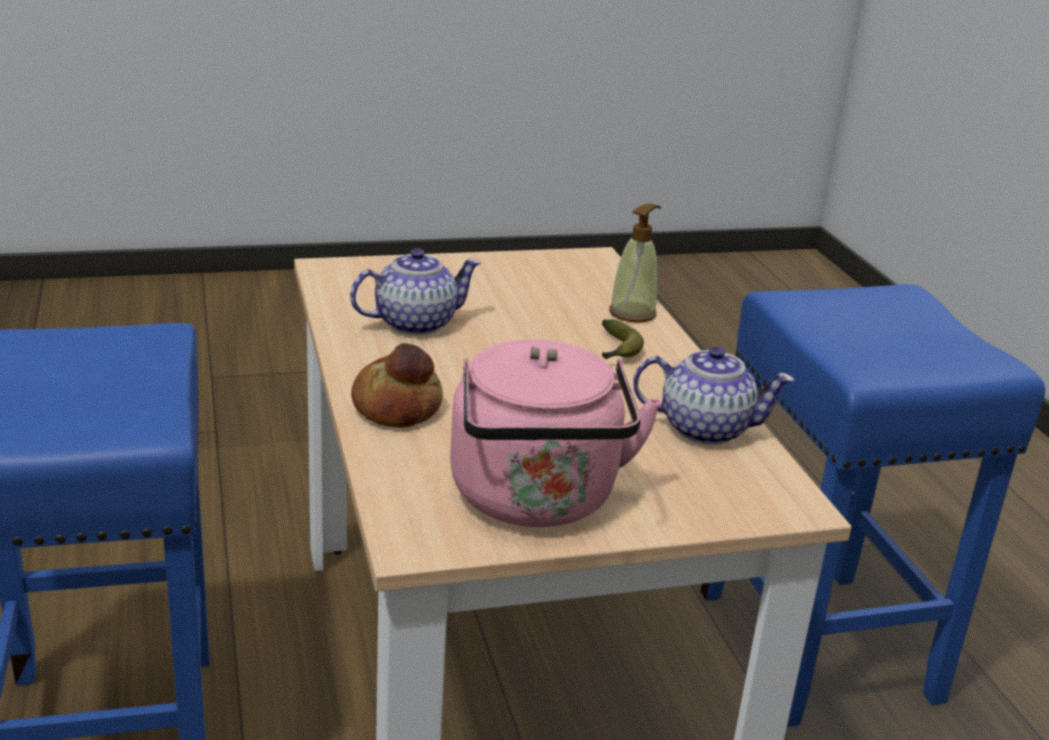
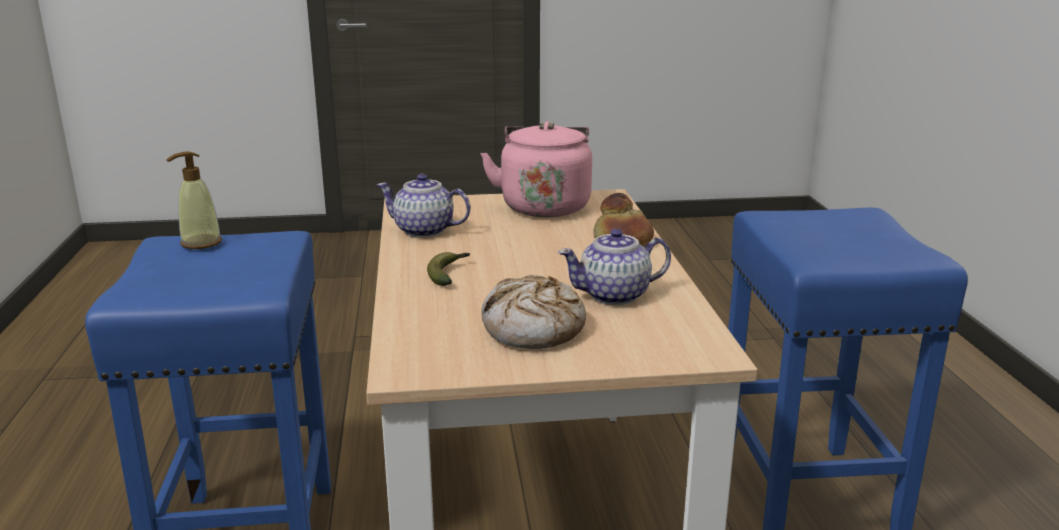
camera: 170 degrees left, 5 degrees down
soap dispenser [609,203,661,323] -> soap dispenser moved to [166,152,222,249]
none -> bread [481,275,586,349]

